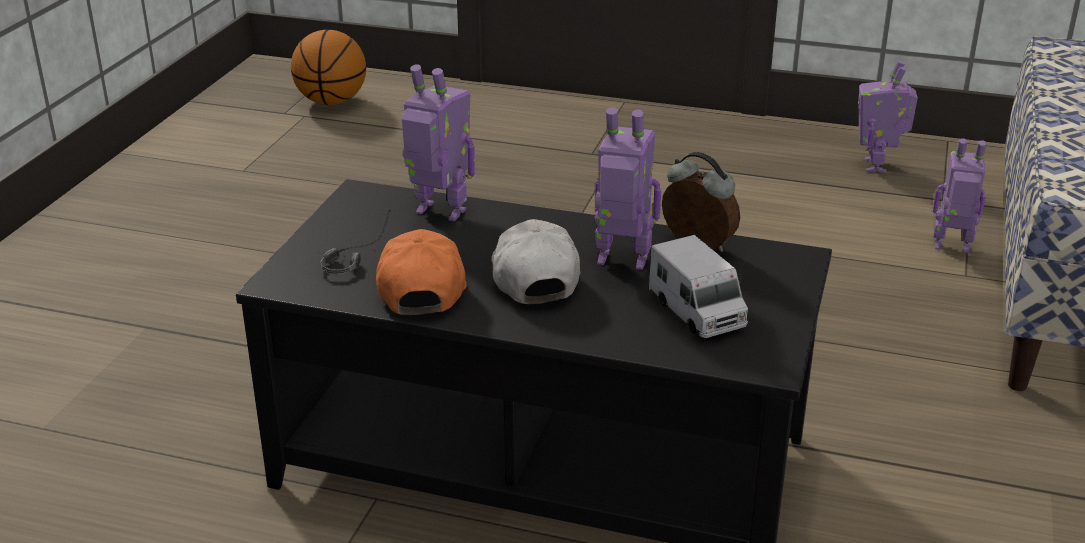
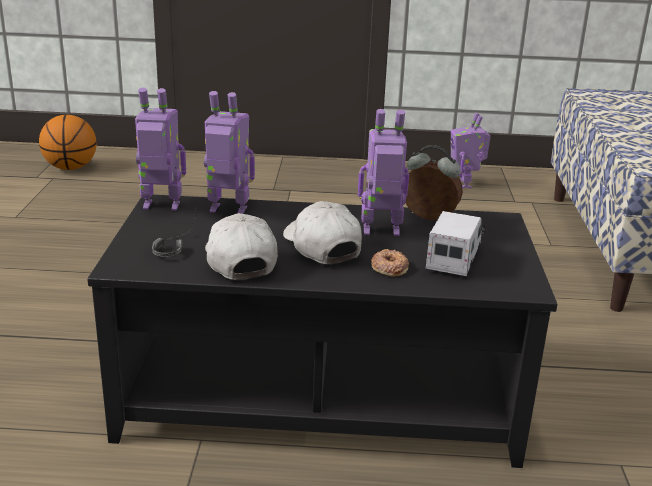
camera: 15 degrees left, 5 degrees down
orange cap [376,229,467,315] -> white cap [205,213,278,280]
toy truck [649,235,748,338] -> toy truck turned 120 degrees counterclockwise [426,211,485,276]
toy robot [933,138,987,253] -> toy robot moved to [135,88,186,210]
none -> donut [371,249,409,277]

